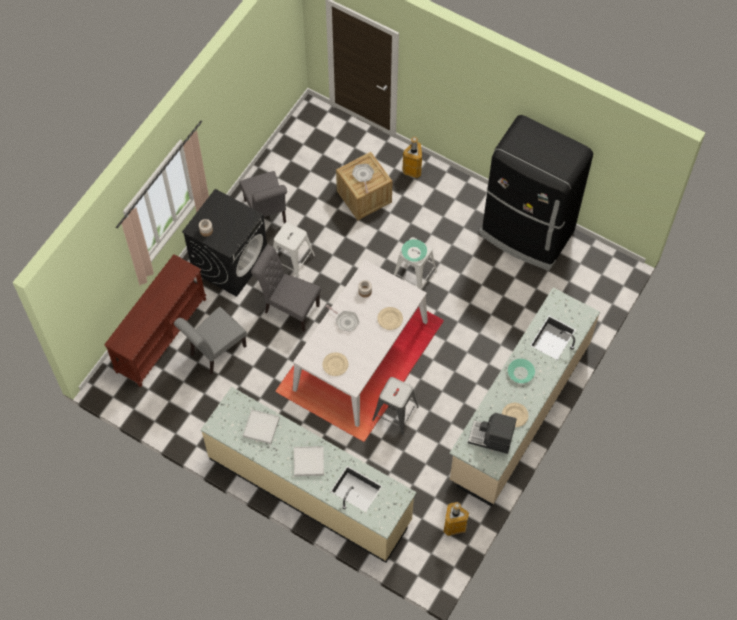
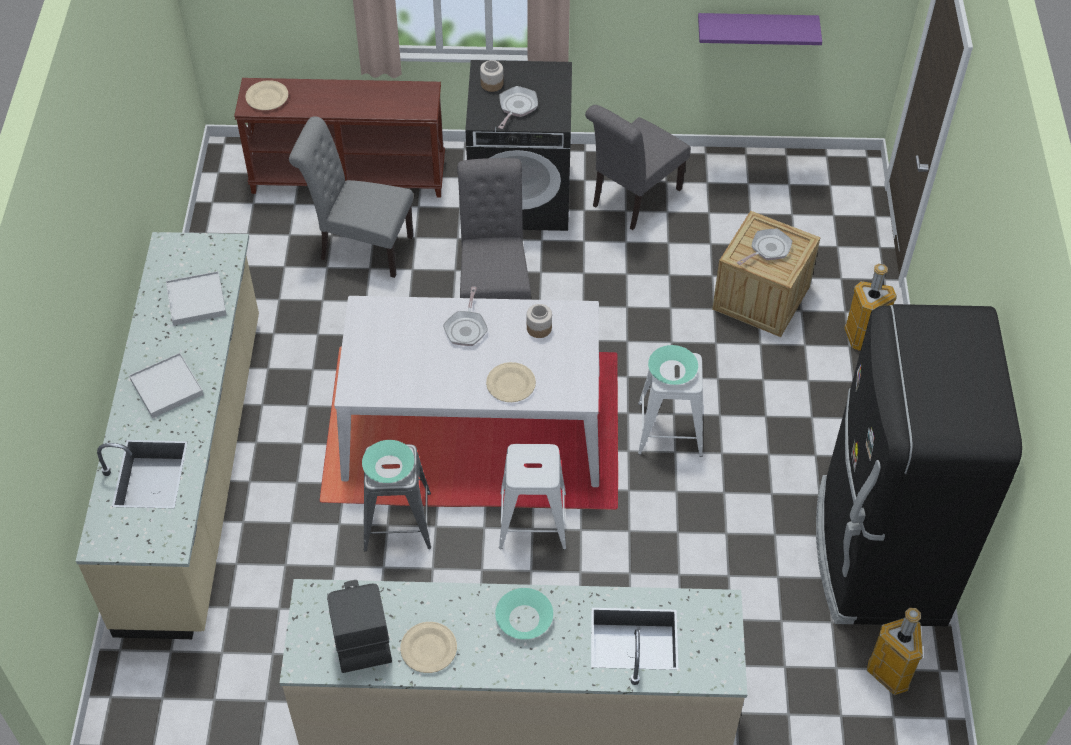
camera: 60 degrees right, 10 degrees down
white stool [273,222,315,278] -> white stool moved to [499,444,566,550]
beige plate [322,352,348,376] -> beige plate moved to [245,80,288,110]
trash can [443,502,469,536] -> trash can moved to [867,608,923,695]
none -> turquoise bowl [362,440,414,483]
none -> frying pan [498,86,538,129]
none -> purple shelf [698,13,822,45]

